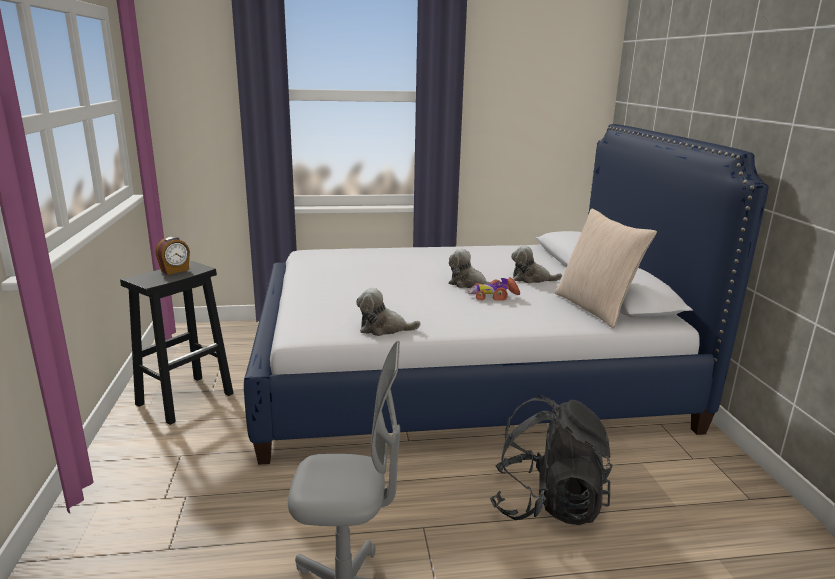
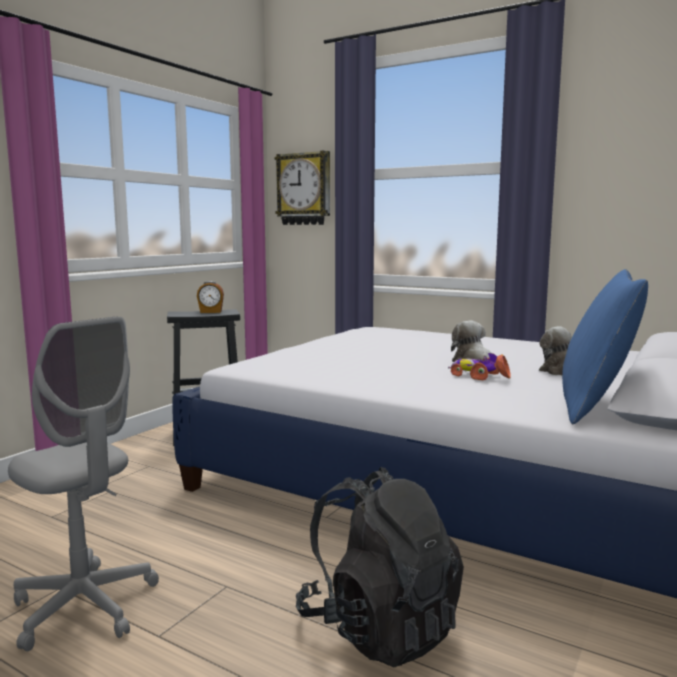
camera: 40 degrees right, 10 degrees down
plush toy [356,288,421,336] -> none
beige pillow [555,208,657,328] -> blue pillow [562,269,648,424]
none -> wall clock [274,151,330,225]

